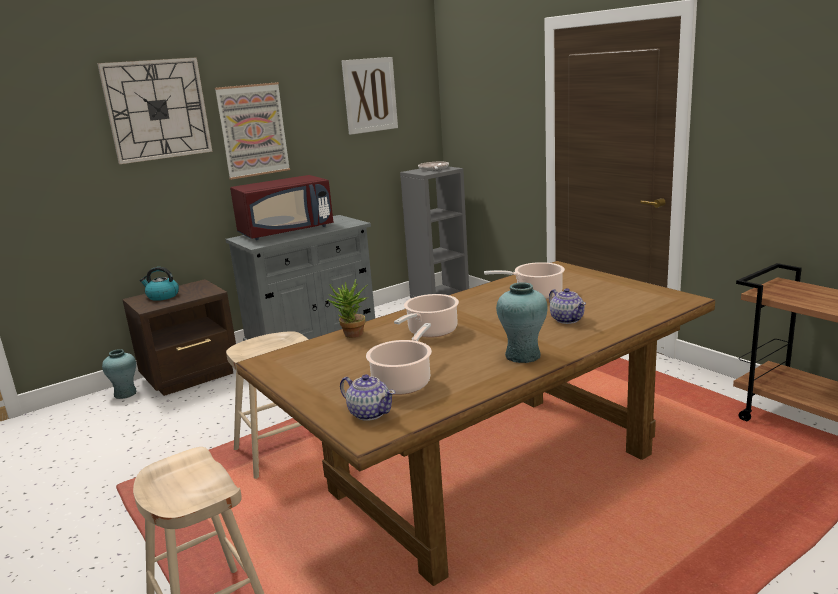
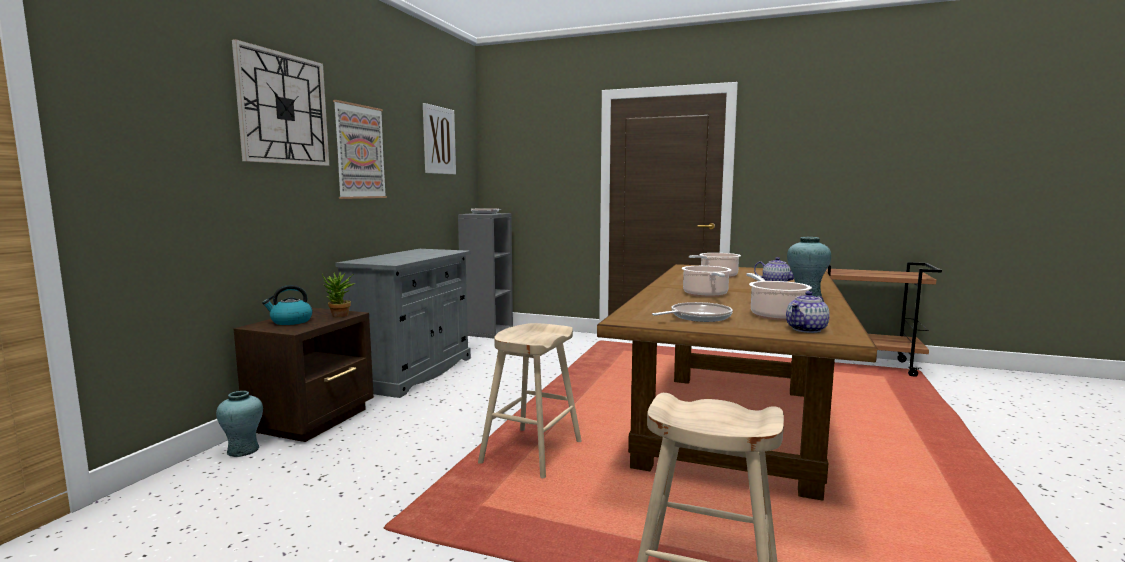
camera: 35 degrees left, 10 degrees down
red microwave [230,175,334,240] -> none
potted plant [327,280,369,338] -> potted plant moved to [322,272,355,317]
teapot [340,374,396,421] -> teapot turned 135 degrees clockwise [786,291,830,333]
none -> frying pan [652,302,733,322]

